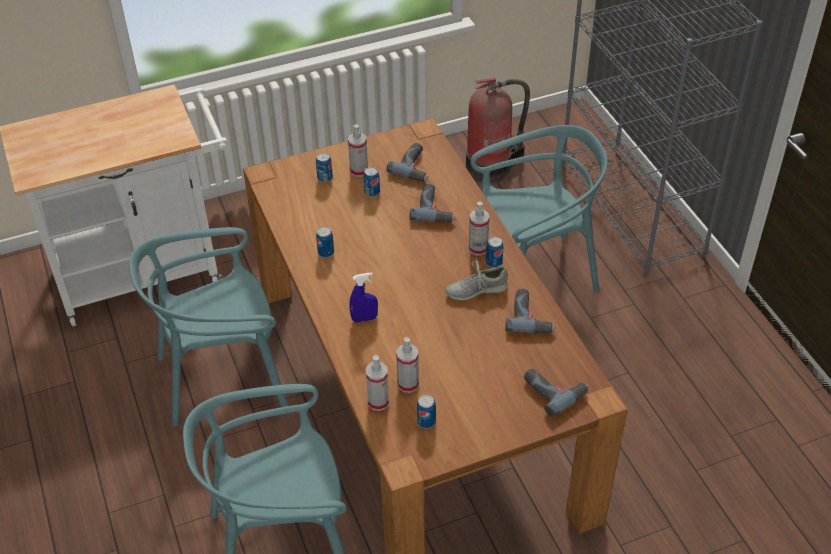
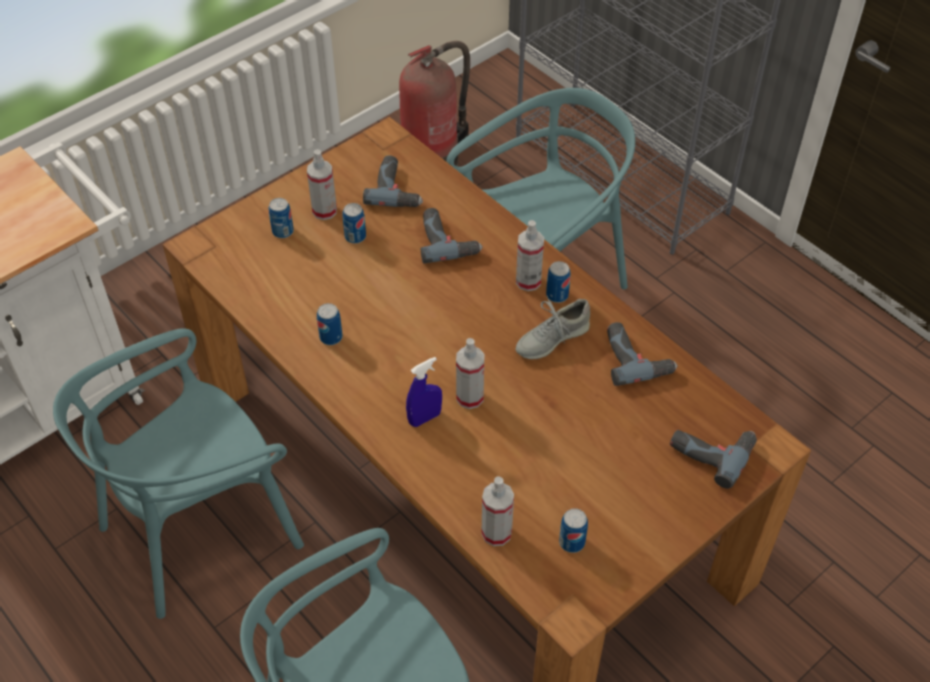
camera: 20 degrees left, 5 degrees up
spray bottle [396,337,419,393] -> spray bottle moved to [456,338,484,409]

